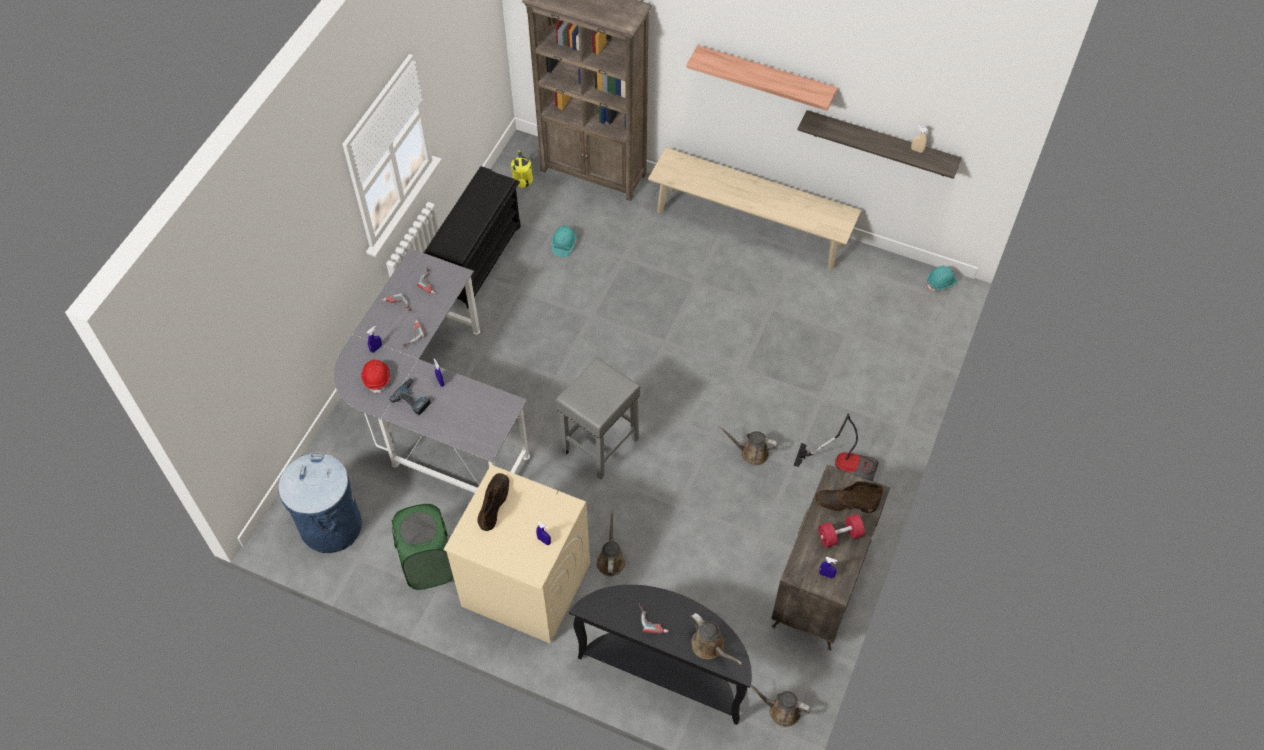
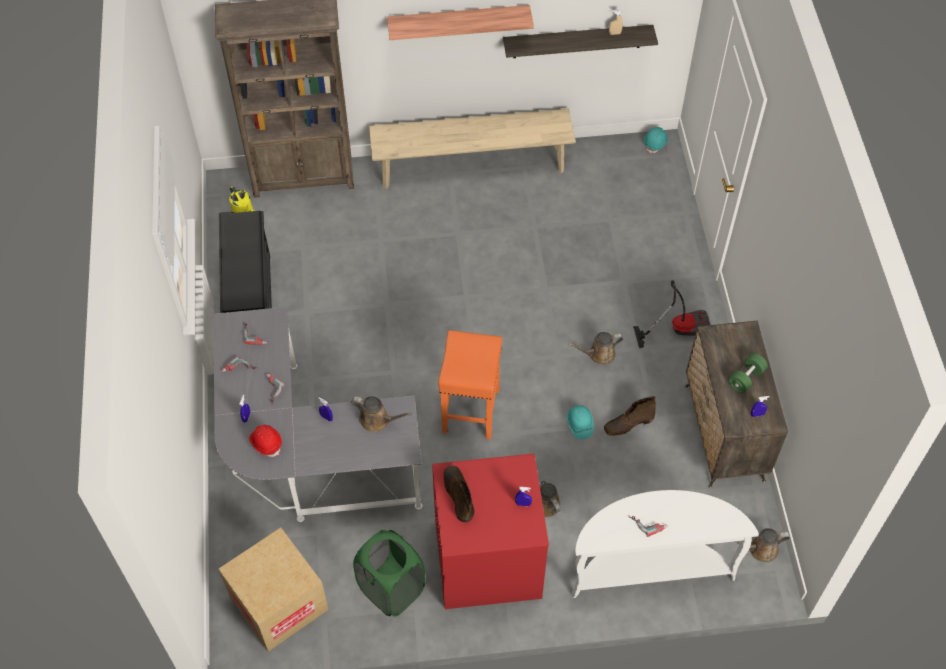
camera: 30 degrees left, 0 degrees up
blue trash can [278,453,362,553] -> cardboard box [218,527,329,652]
power drill [390,377,431,415] -> none
beige washing machine [443,465,590,644] -> red washing machine [432,453,549,609]
turquoise hard hat [552,226,577,257] -> turquoise hard hat moved to [566,405,594,440]
grey stool [556,358,640,479] -> orange stool [438,330,502,440]
black console table [569,585,752,725] -> white console table [572,490,759,598]
brown watering can [691,613,742,665] -> brown watering can moved to [351,396,412,432]
brown boot [815,481,883,513] -> brown boot moved to [604,396,656,436]
red dumbbell [818,514,865,548] -> green dumbbell [729,353,768,393]

